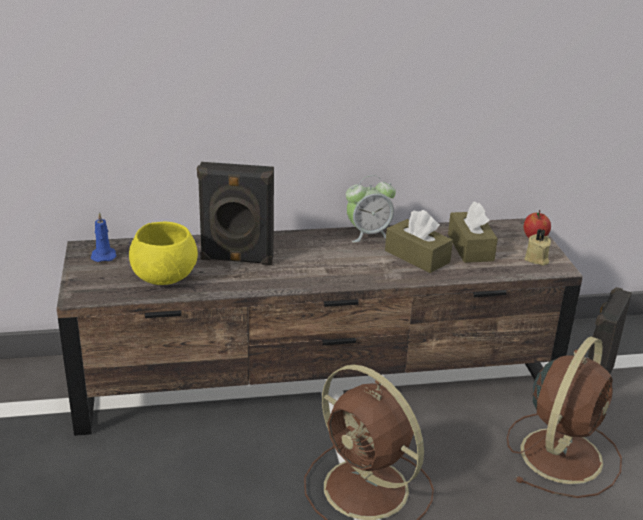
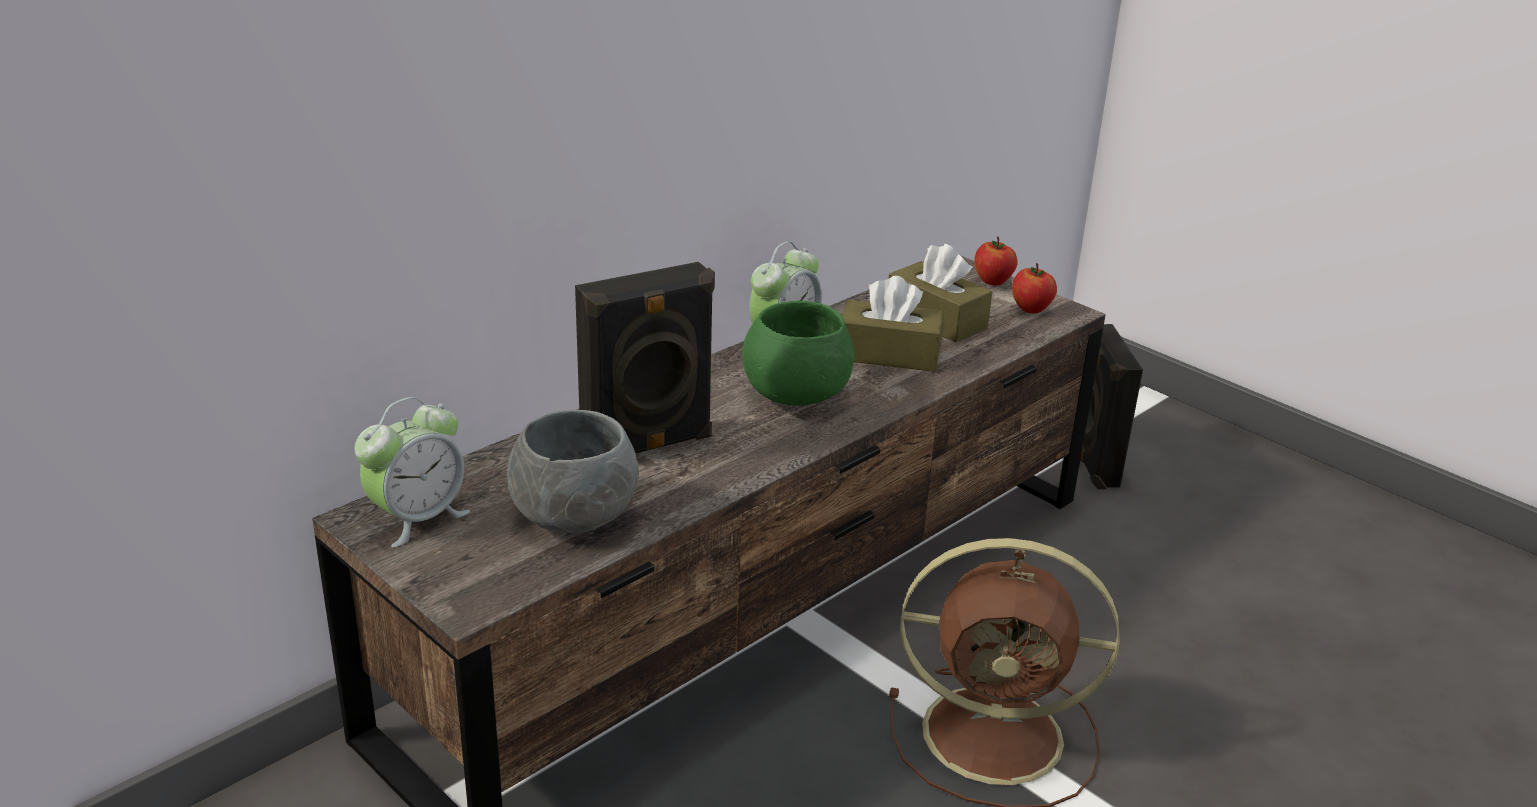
camera: 35 degrees left, 0 degrees up
blue candle [91,212,117,262] -> alarm clock [354,397,470,548]
yellow bowl [129,222,198,285] -> grey bowl [507,410,639,533]
brown fan [507,336,622,498] -> none
beige candle [524,229,551,266] -> apple [1012,263,1057,313]
none -> green bowl [742,301,854,406]

